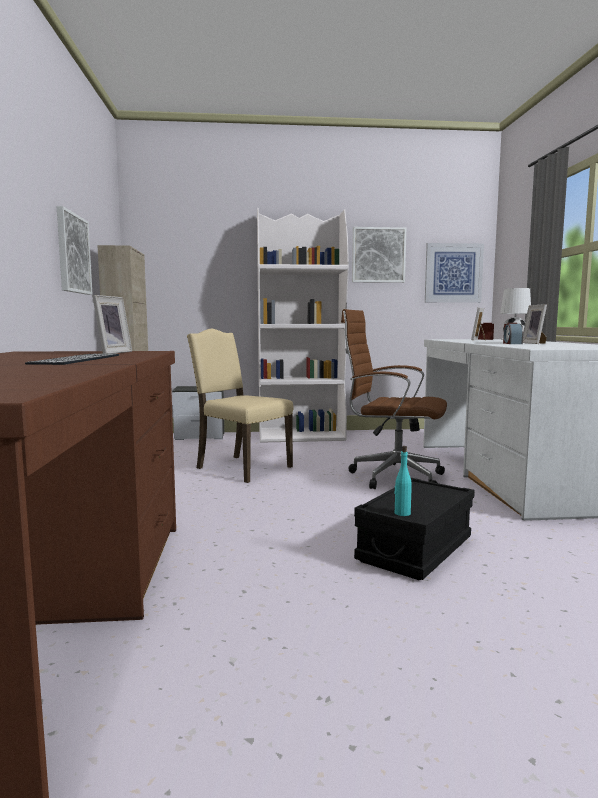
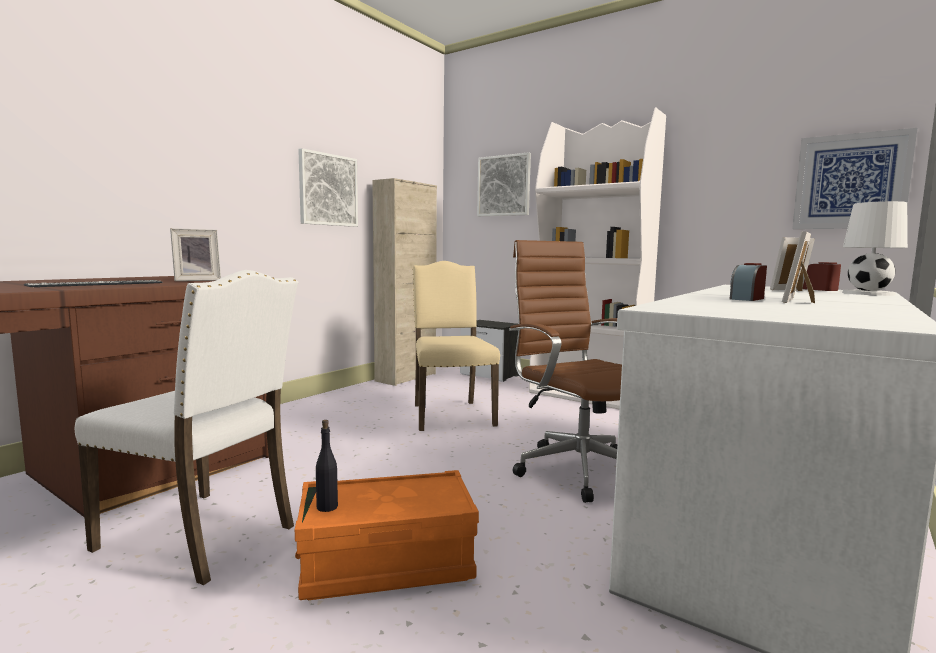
camera: 40 degrees right, 0 degrees up
picture [352,227,406,283] -> picture moved to [477,152,531,216]
black storage box [354,478,475,580] -> orange storage box [295,470,479,600]
turquoise bottle [394,446,412,516] -> black bottle [316,420,338,512]
none -> white chair [75,270,298,585]

